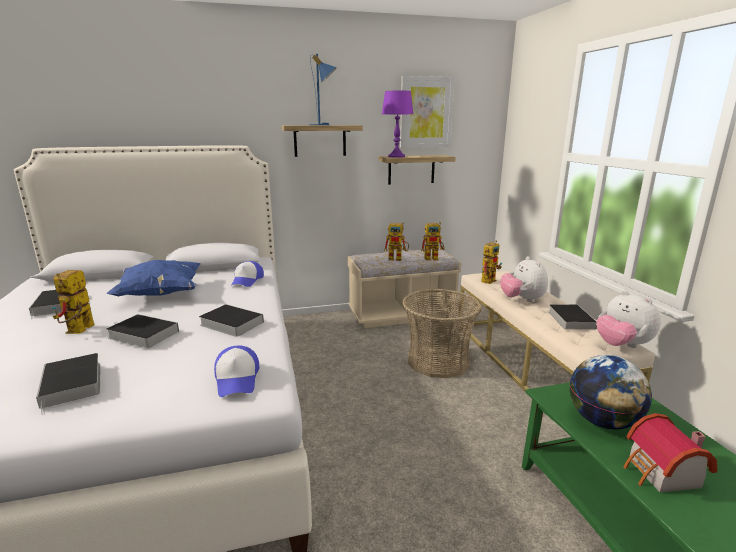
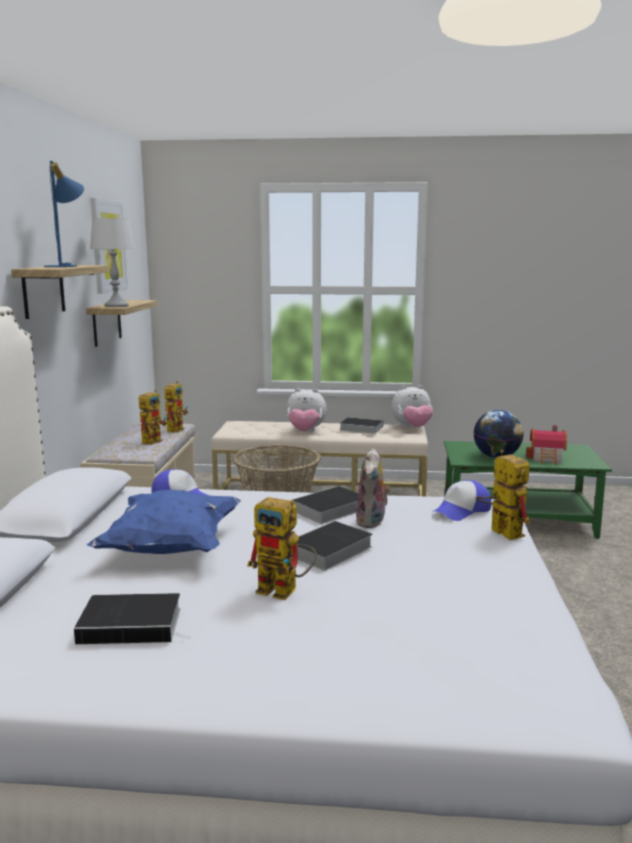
camera: 70 degrees left, 5 degrees down
book [36,353,100,415] -> none
cap [214,346,259,397] -> cap turned 135 degrees clockwise [434,480,492,521]
purple table lamp [382,90,413,158] -> grey table lamp [90,218,135,307]
toy robot [481,240,502,284] -> toy robot moved to [476,450,530,540]
none -> plush toy [356,448,390,528]

